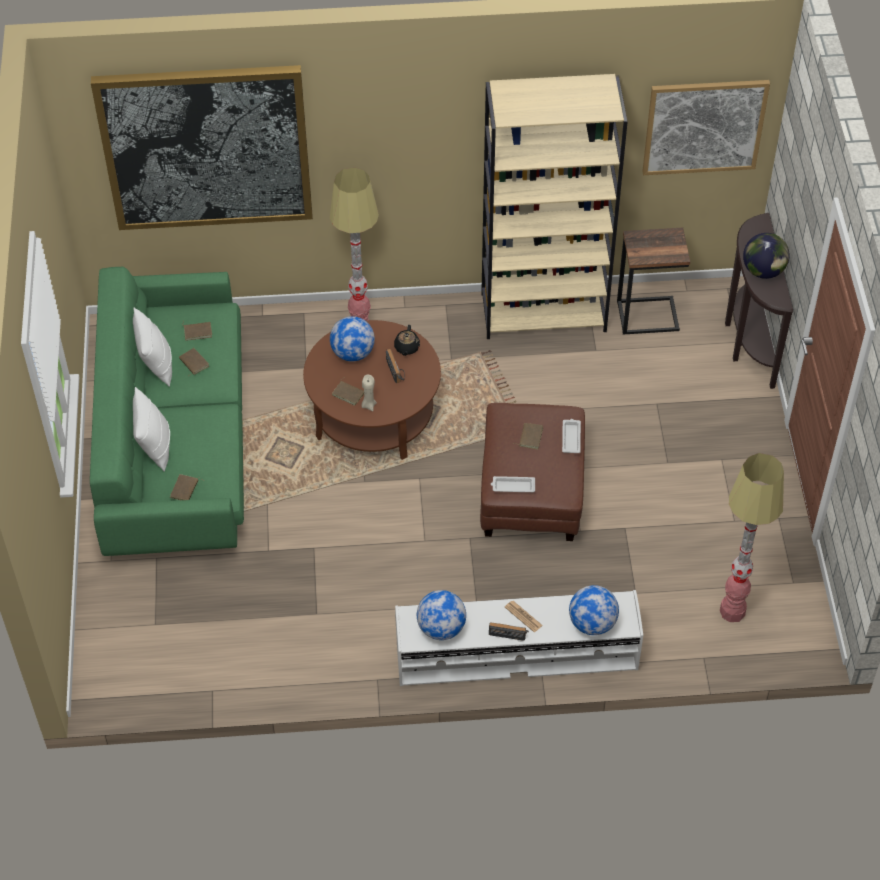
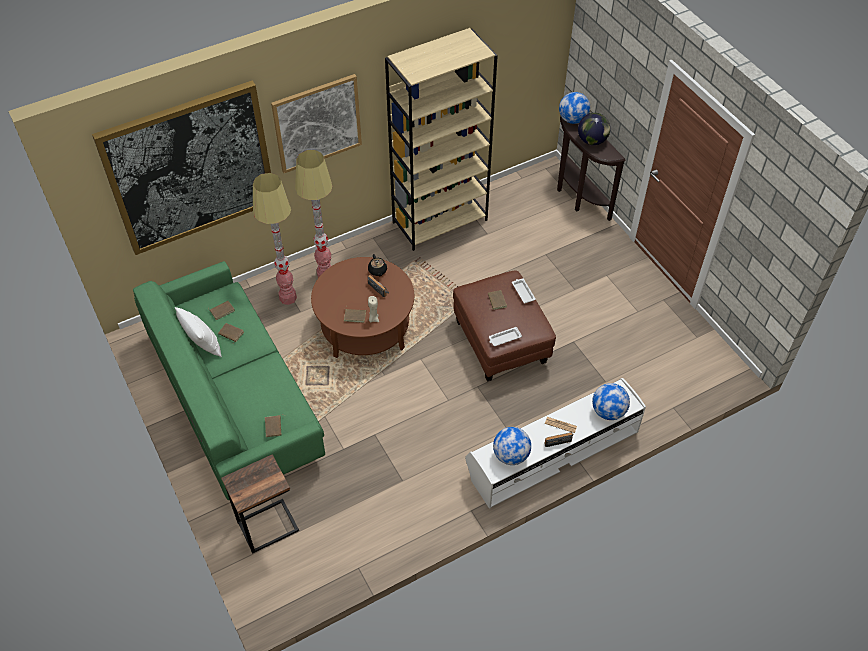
camera: 25 degrees left, 0 degrees up
white pillow [133,387,170,472] -> none
globe [330,316,375,361] -> globe moved to [559,92,590,124]
side table [617,228,690,335] -> side table moved to [221,454,299,554]
picture [642,80,770,175] -> picture moved to [271,74,362,173]
floor lamp [720,453,784,622] -> floor lamp moved to [253,173,297,305]

